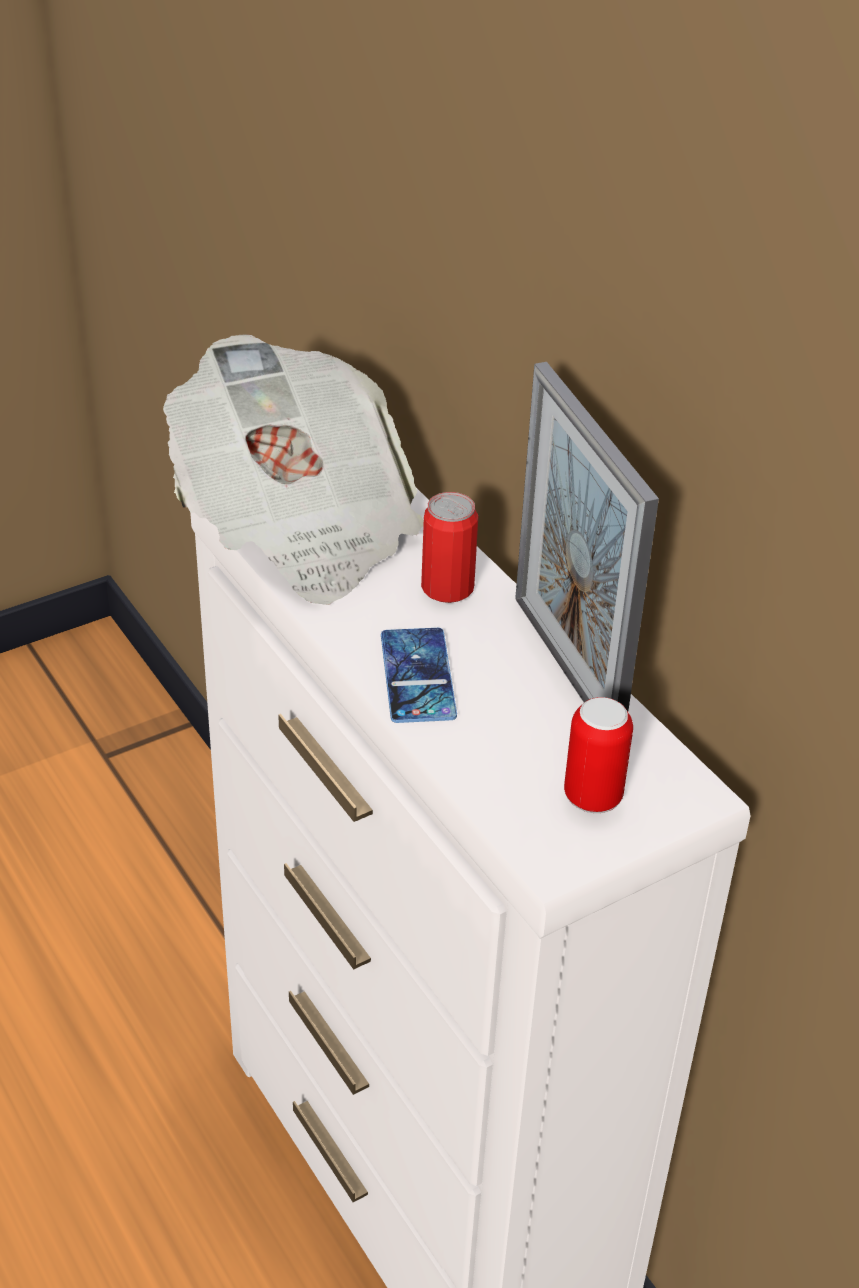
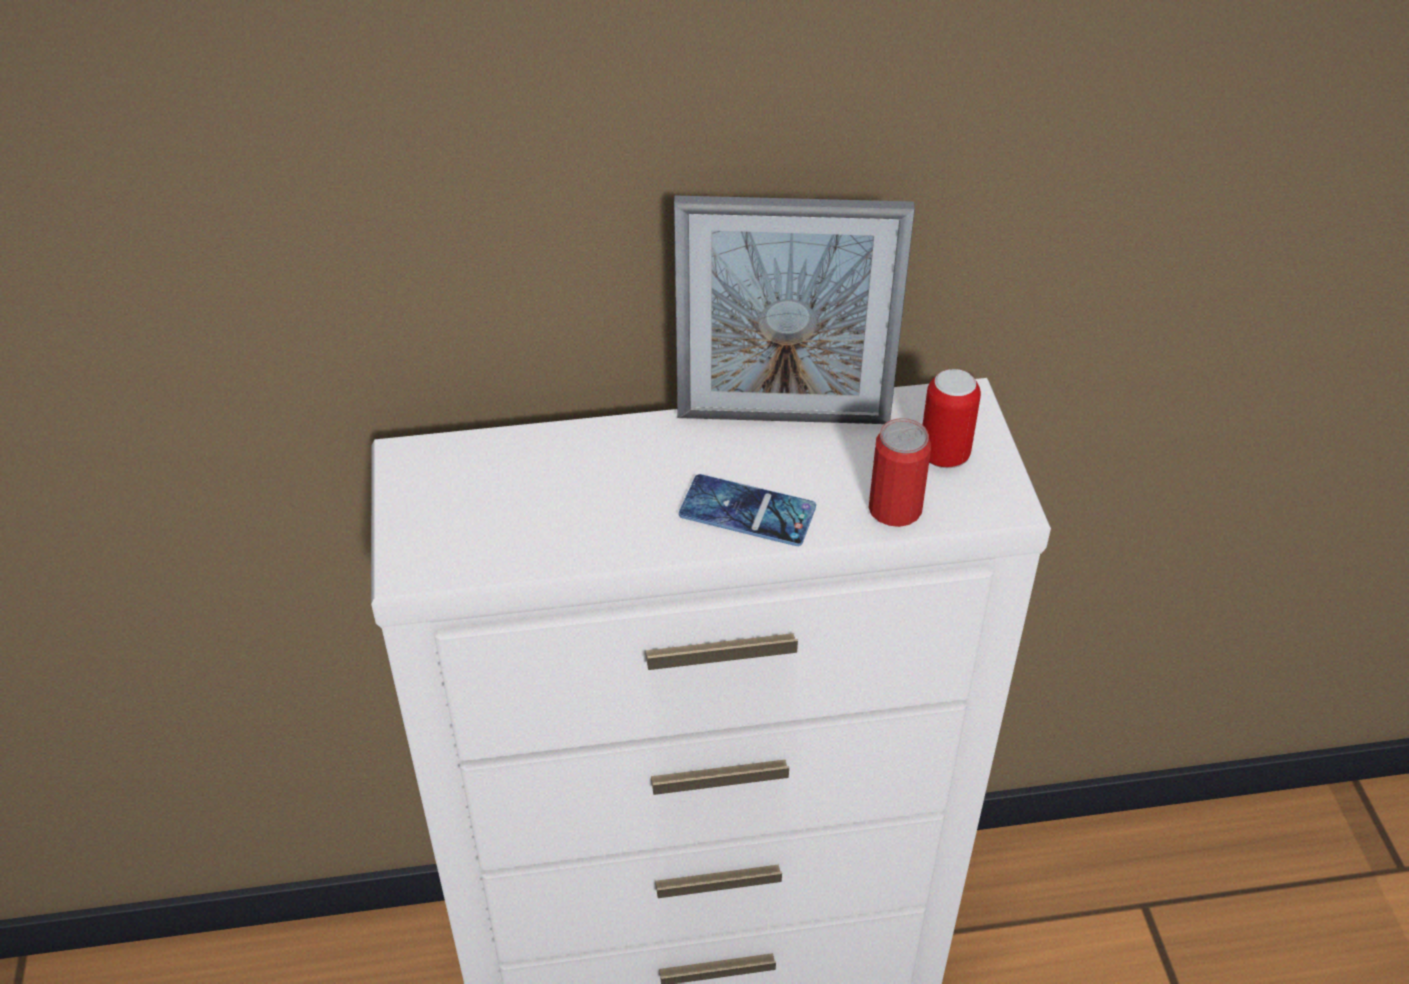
camera: 65 degrees left, 5 degrees up
newspaper [163,334,424,605] -> none
can [421,492,478,603] -> can moved to [869,418,931,527]

